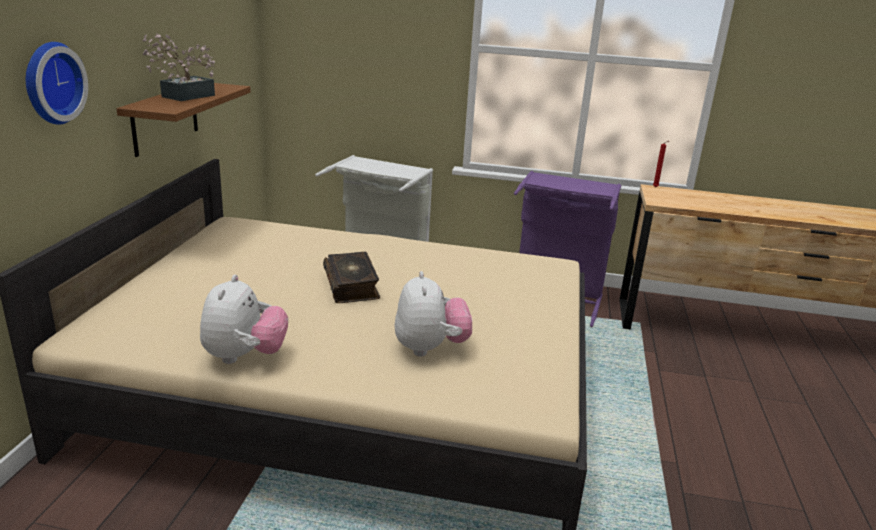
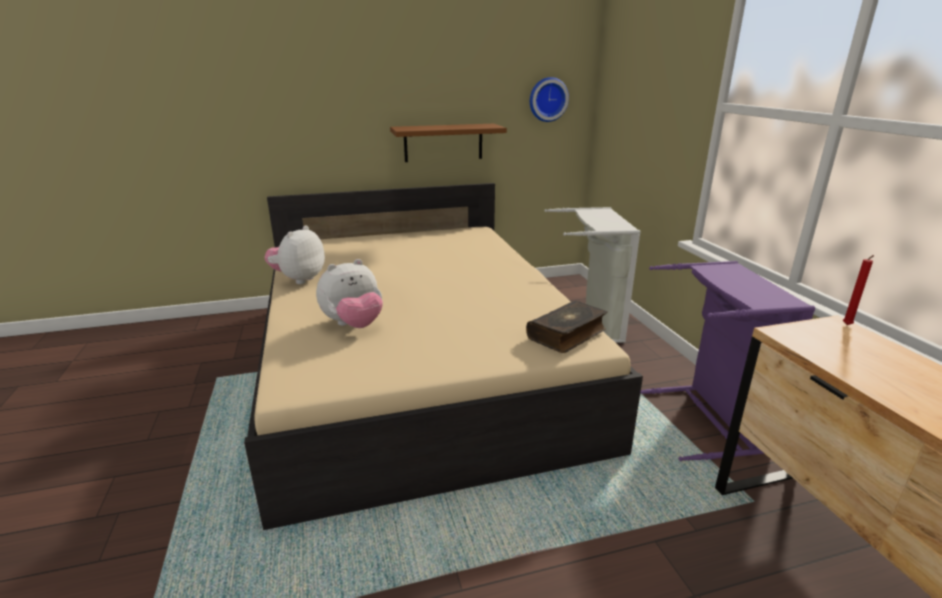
camera: 65 degrees right, 0 degrees up
wall clock [26,42,88,125] -> wall clock moved to [530,77,569,122]
potted plant [142,33,215,101] -> none
plush toy [200,275,288,364] -> plush toy turned 135 degrees clockwise [264,225,325,284]
book [323,252,380,303] -> book moved to [526,300,607,353]

